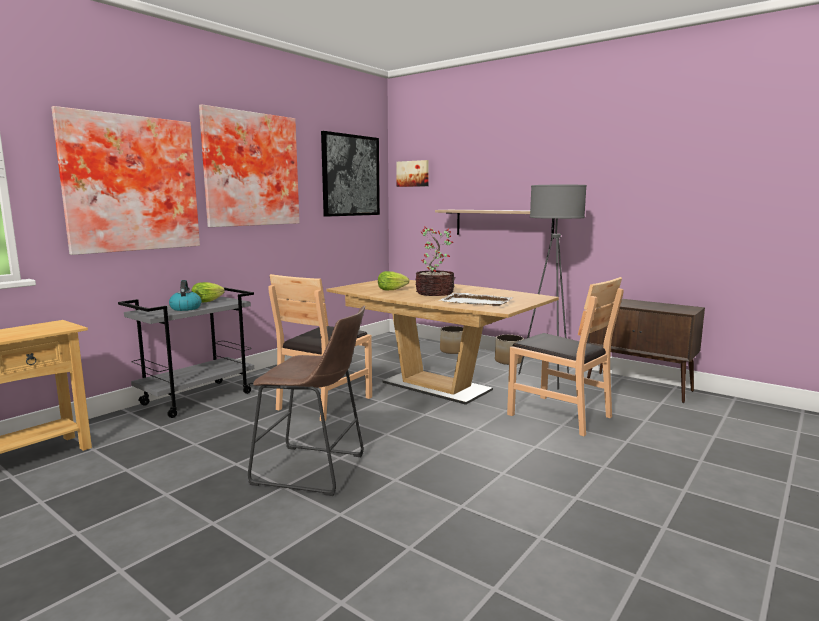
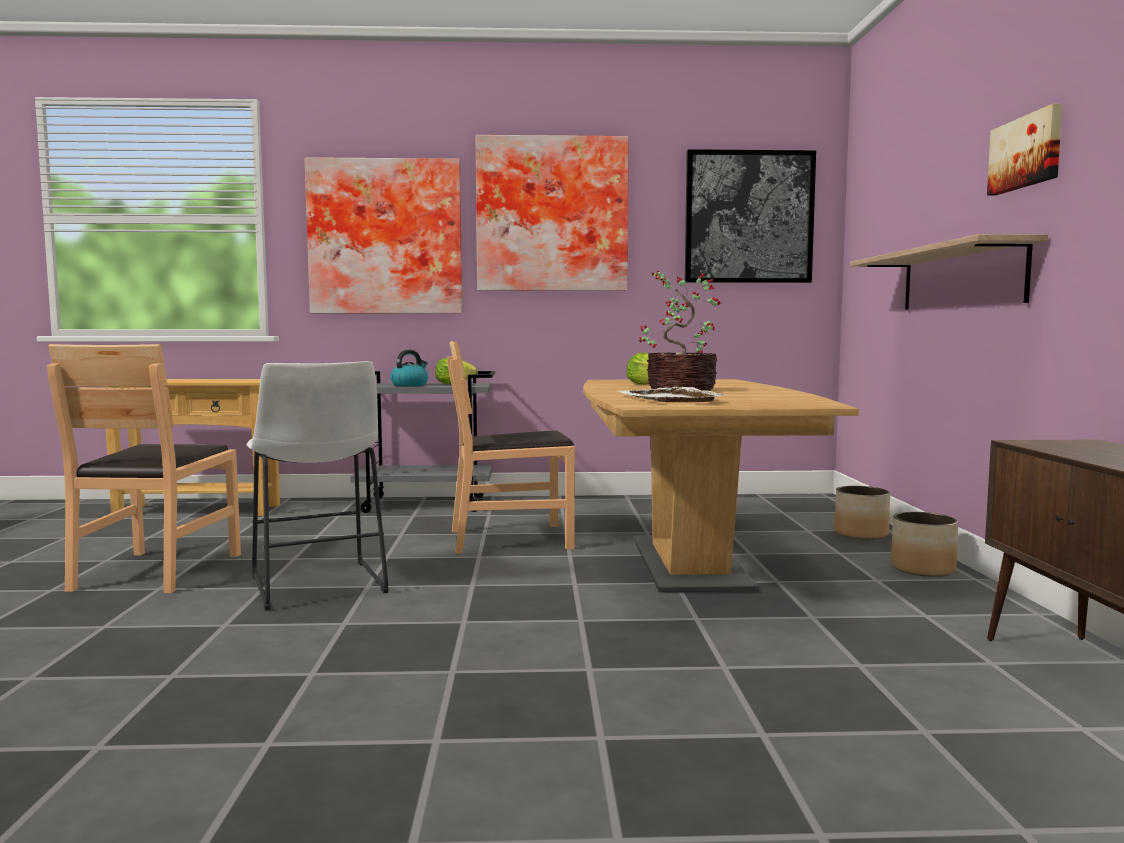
camera: 50 degrees right, 5 degrees down
brown stool [248,305,365,496] -> white stool [246,361,389,610]
picture [396,160,429,187] -> picture moved to [987,104,1063,196]
brown chair [507,277,623,436] -> brown chair moved to [47,344,241,593]
grey floor lamp [518,184,587,389] -> none

